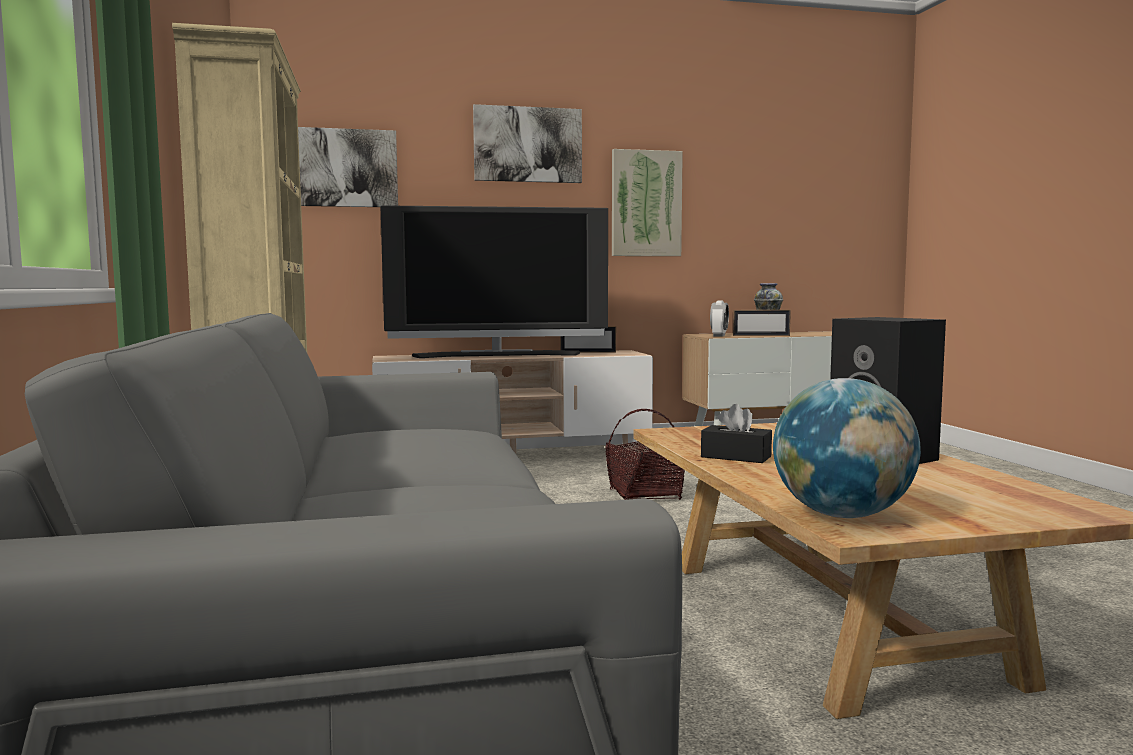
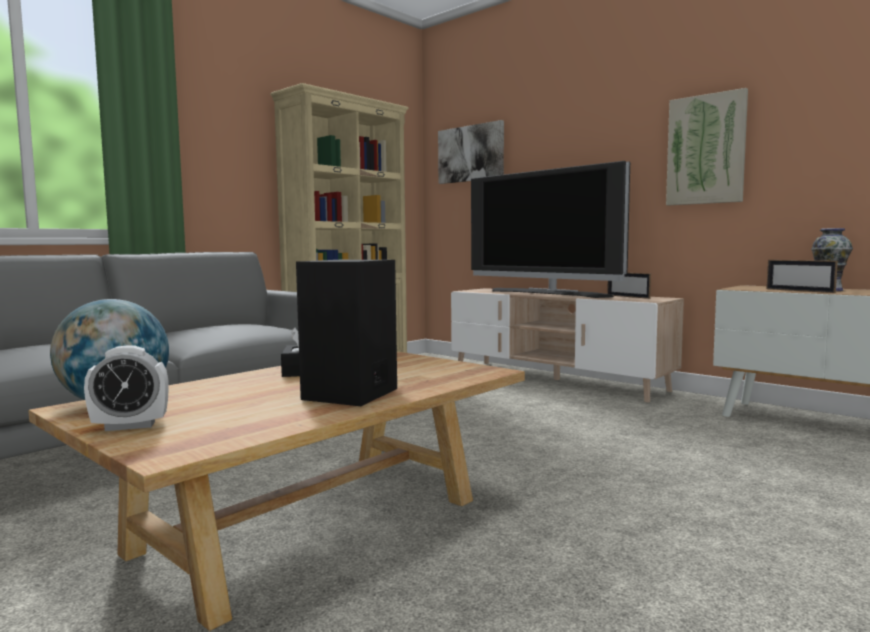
camera: 55 degrees right, 0 degrees up
picture [473,104,582,183] -> none
basket [605,409,685,500] -> none
alarm clock [710,301,729,337] -> alarm clock moved to [84,346,169,431]

